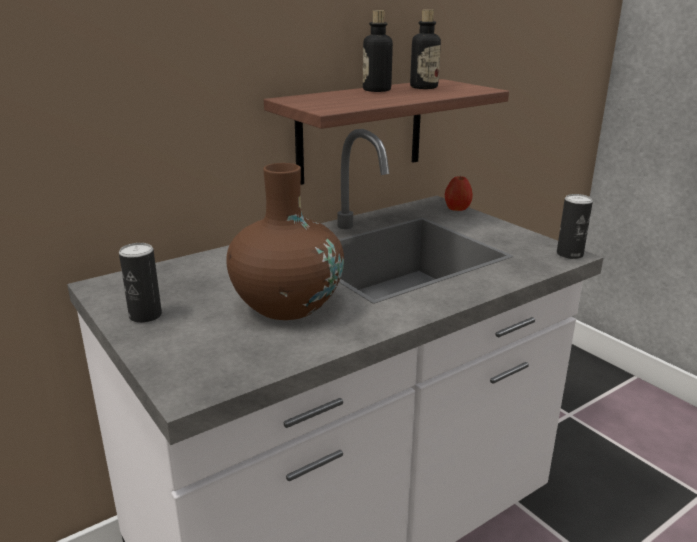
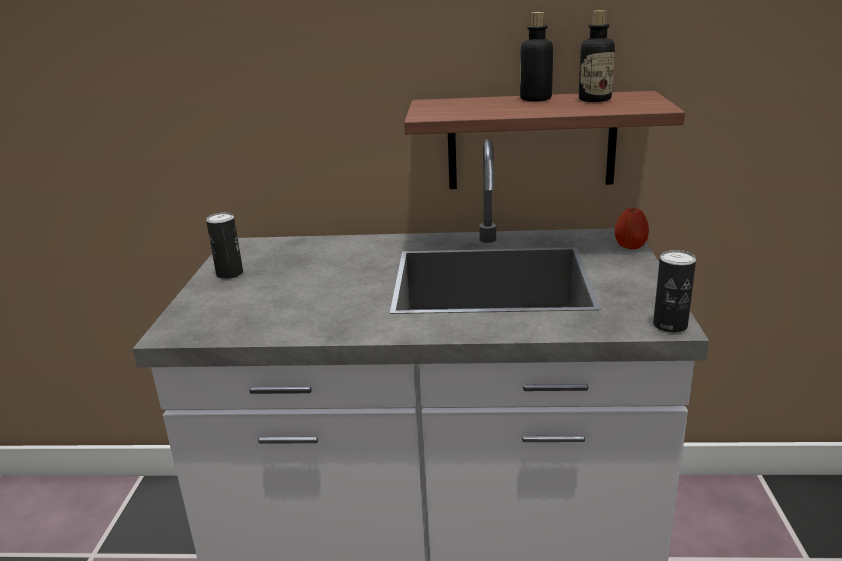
camera: 40 degrees right, 0 degrees up
brown vase [226,163,344,320] -> none

